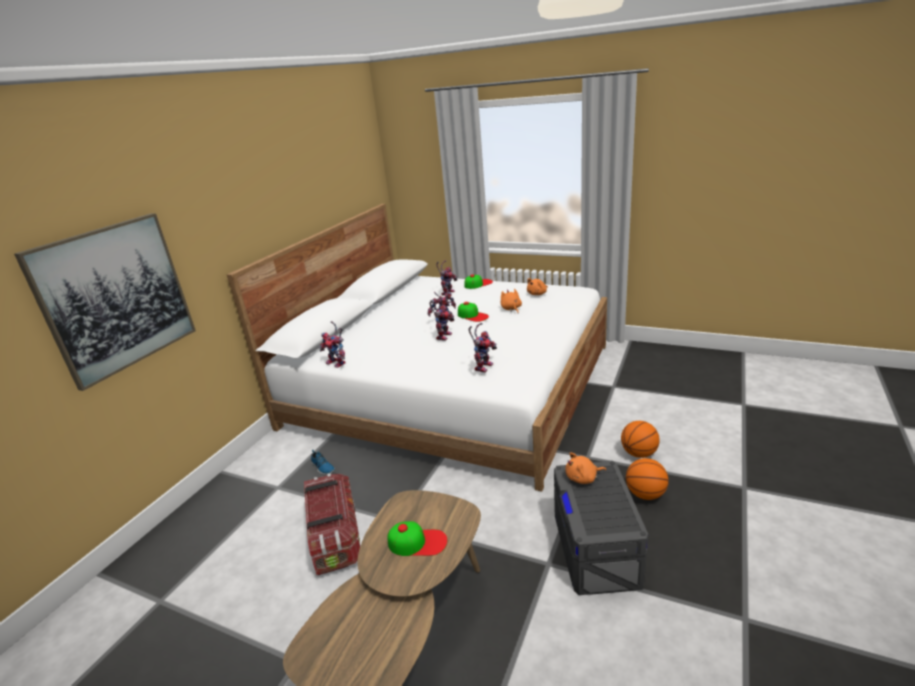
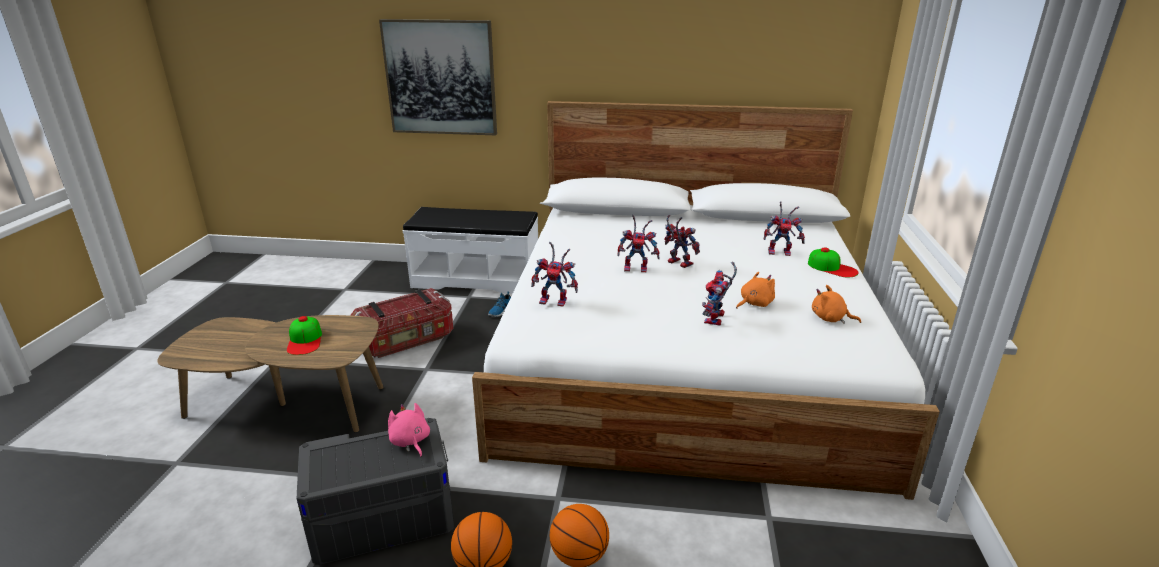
camera: 70 degrees right, 0 degrees up
toy robot [319,321,346,368] -> toy robot moved to [702,262,737,326]
cap [458,302,489,322] -> none
orange plush toy [565,452,606,484] -> pink plush toy [388,403,430,457]
none -> white bench [403,207,538,294]

